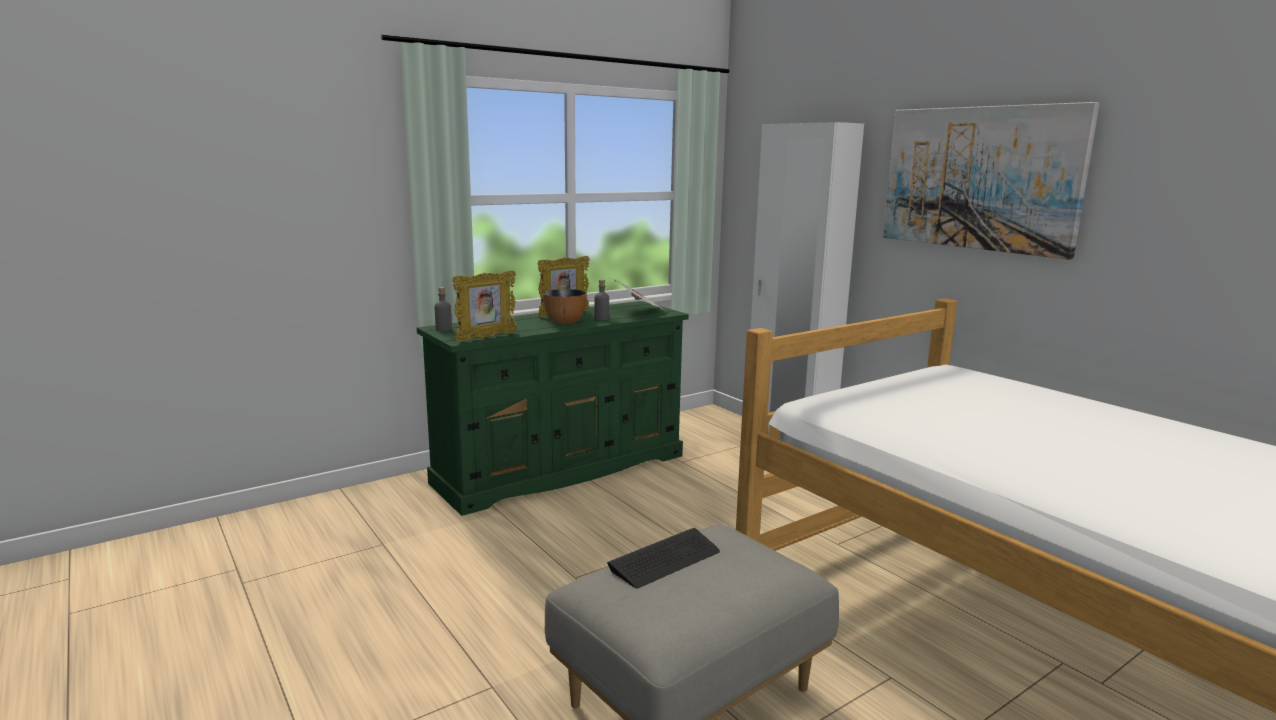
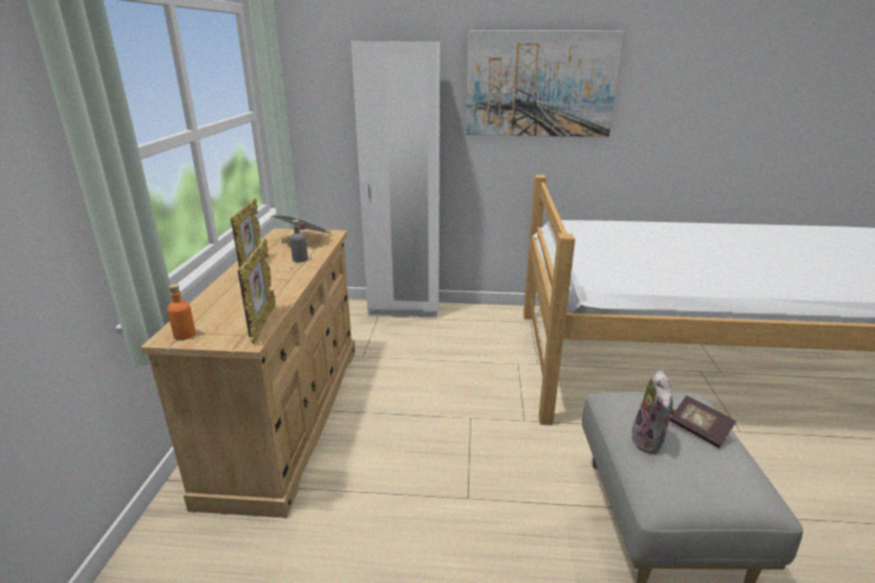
camera: 50 degrees left, 10 degrees up
green dresser [417,301,689,516] -> beige dresser [140,228,355,518]
grey bottle [434,287,452,331] -> orange bottle [167,284,196,340]
bowl [543,289,587,324] -> none
keyboard [607,528,720,588] -> plush toy [631,370,676,454]
none -> book [670,396,736,448]

